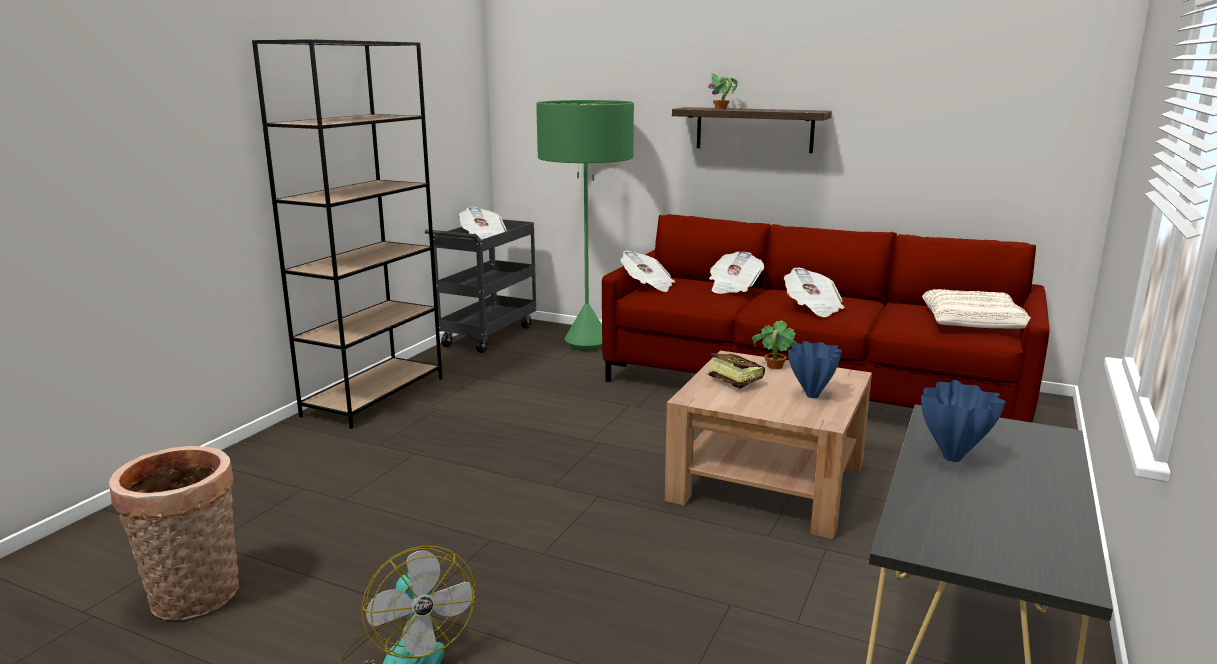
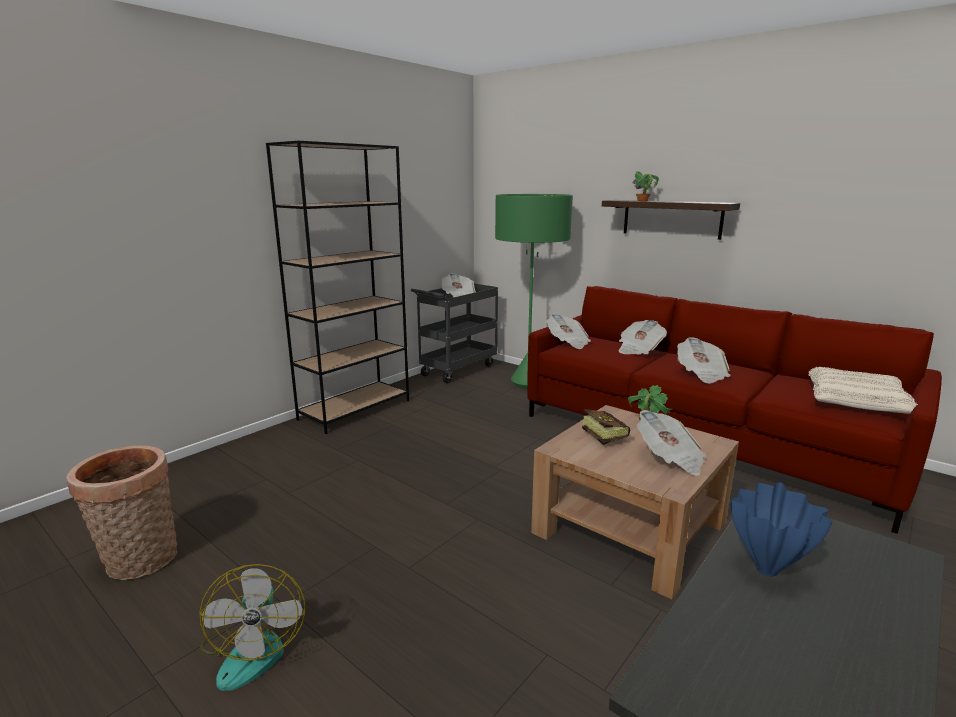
camera: 15 degrees right, 0 degrees up
blue vase [788,341,842,398] -> newspaper [637,410,706,476]

